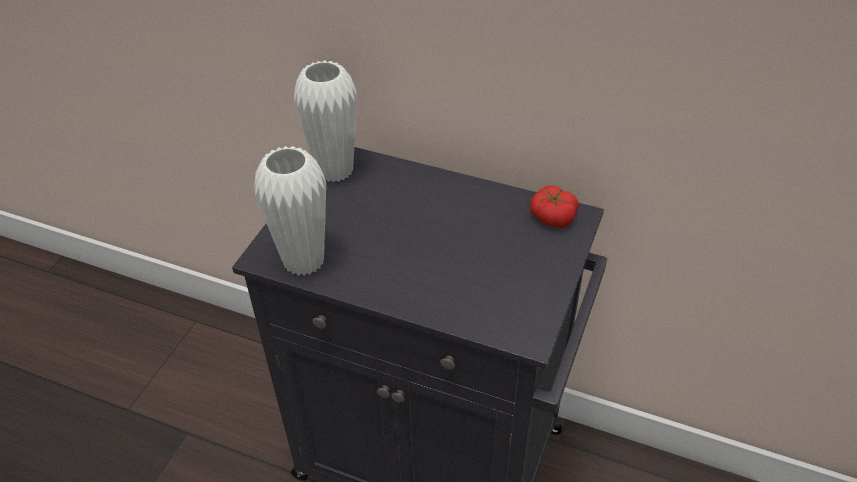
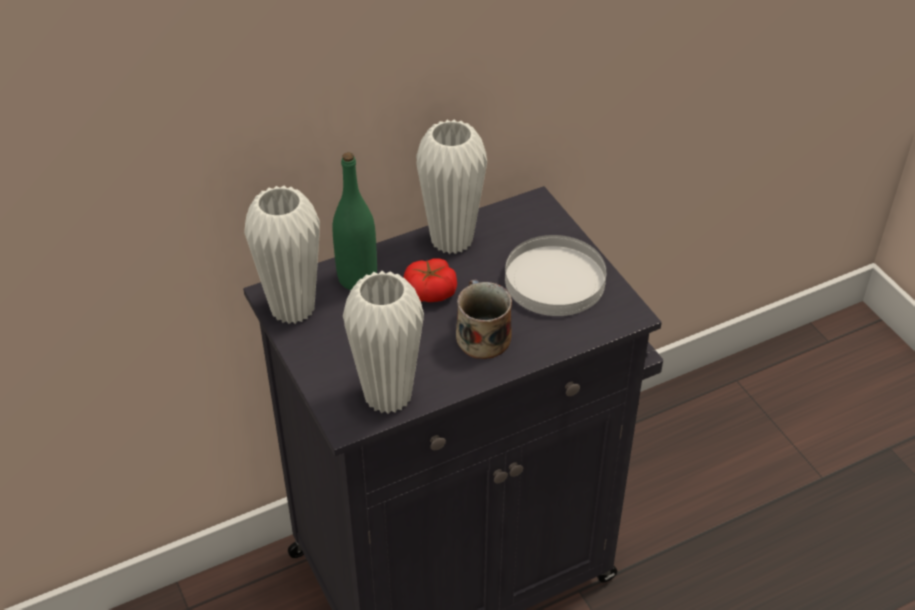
camera: 50 degrees left, 0 degrees up
tomato [530,185,579,228] -> tomato moved to [403,259,457,302]
none -> green bottle [332,152,377,290]
none -> white vase [416,119,487,254]
none -> mug [456,279,512,359]
none -> white plate [505,235,607,316]

